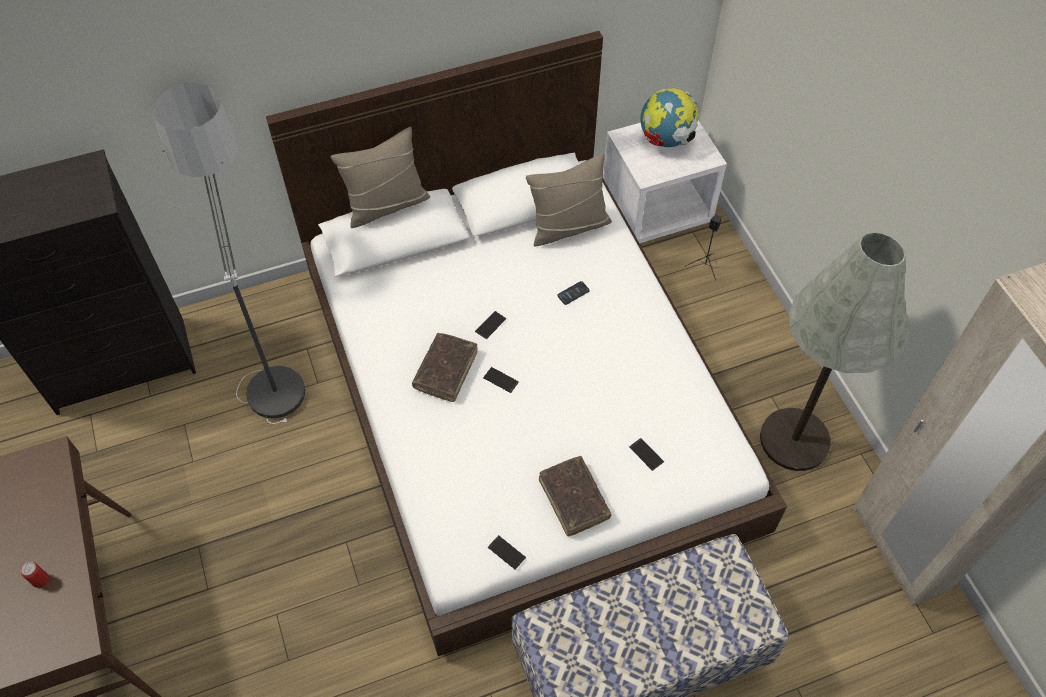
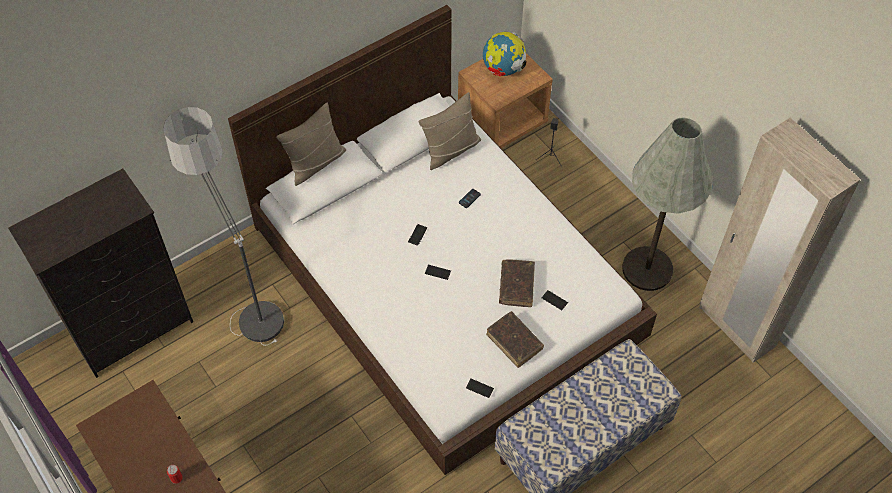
camera: 15 degrees left, 0 degrees up
brown book [412,333,478,402] -> brown book moved to [499,260,535,307]
white nightstand [603,120,727,243] -> brown nightstand [458,53,553,148]

